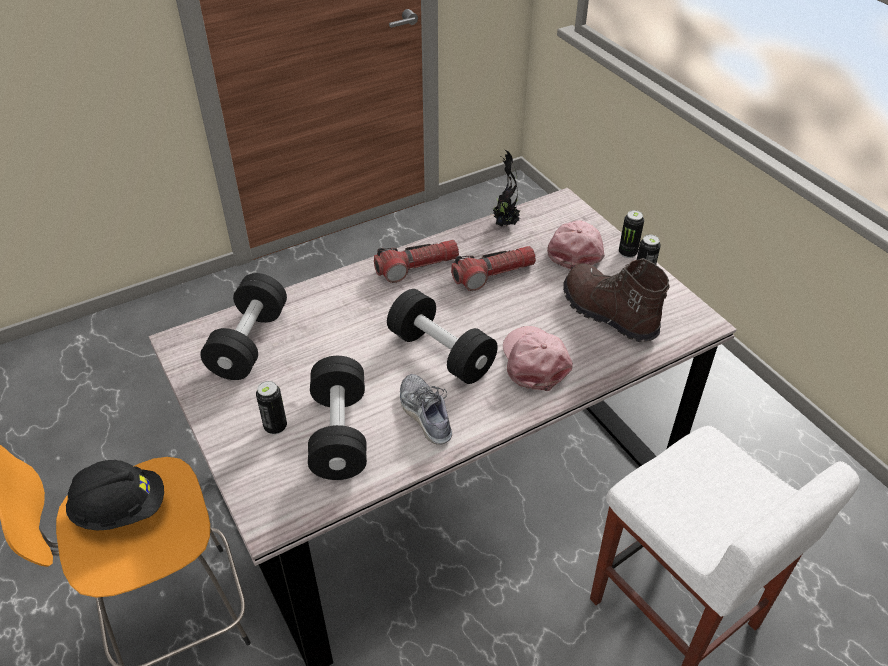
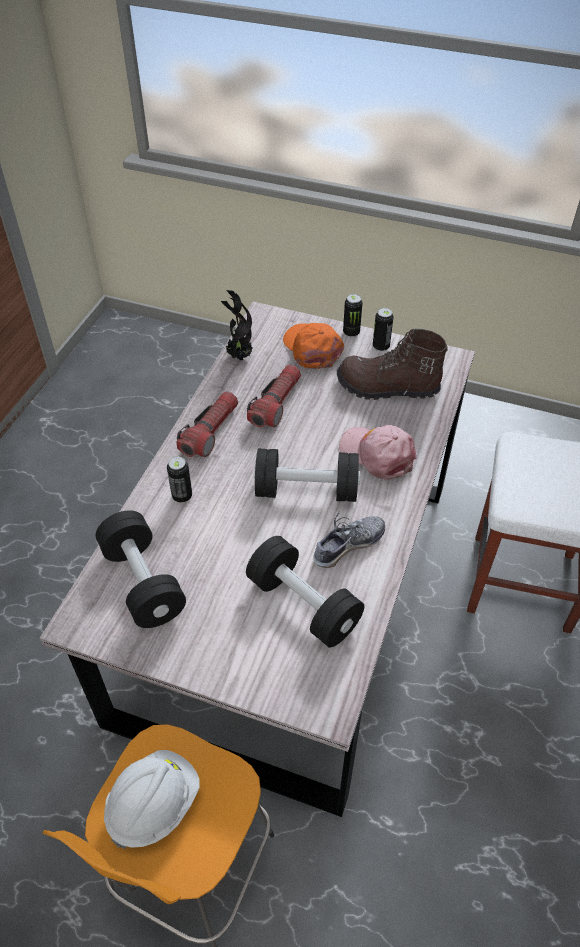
camera: 40 degrees left, 5 degrees up
black hard hat [66,460,164,531] -> white hard hat [104,750,200,849]
can [256,381,287,434] -> can moved to [167,456,192,503]
shoe [400,374,452,445] -> shoe turned 120 degrees clockwise [313,512,385,568]
pink cap [547,220,605,270] -> orange cap [283,323,344,369]

